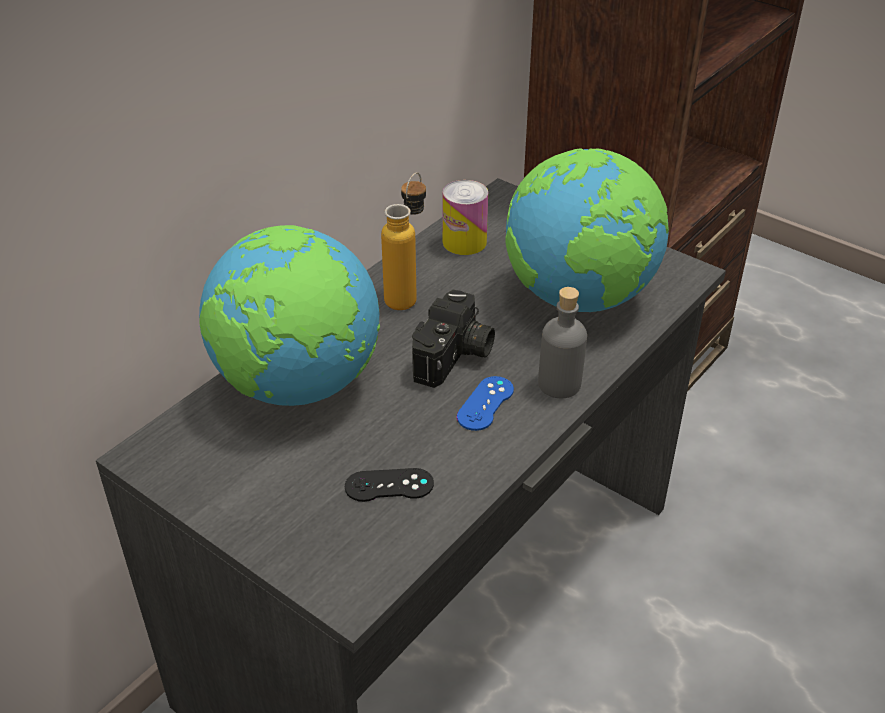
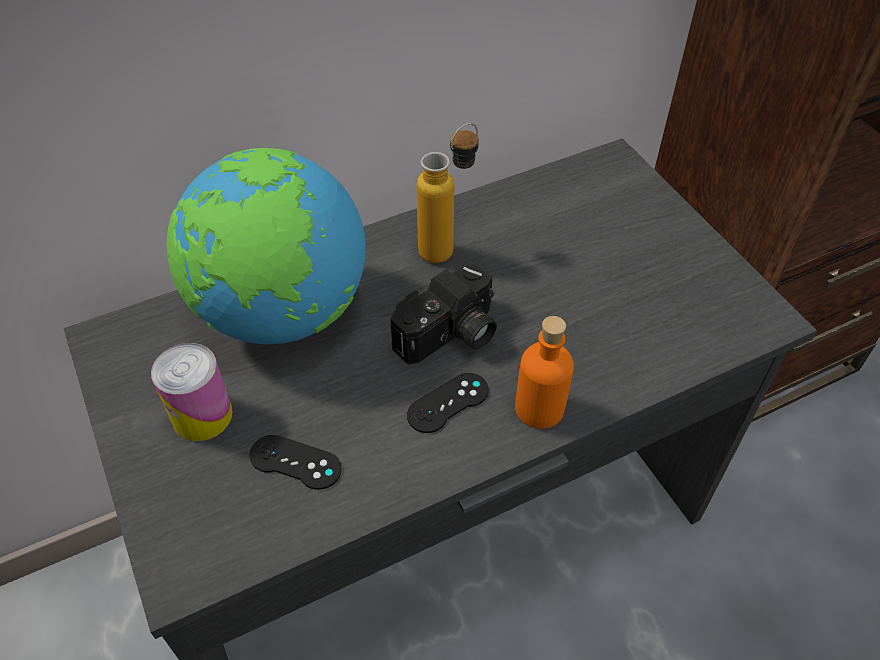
camera: 25 degrees right, 10 degrees up
can [443,180,488,255] -> can moved to [151,343,233,441]
blue game controller [457,376,514,431] -> black game controller [407,373,489,433]
globe [505,149,669,312] -> none
grey bottle [538,287,587,398] -> orange bottle [515,316,574,429]

